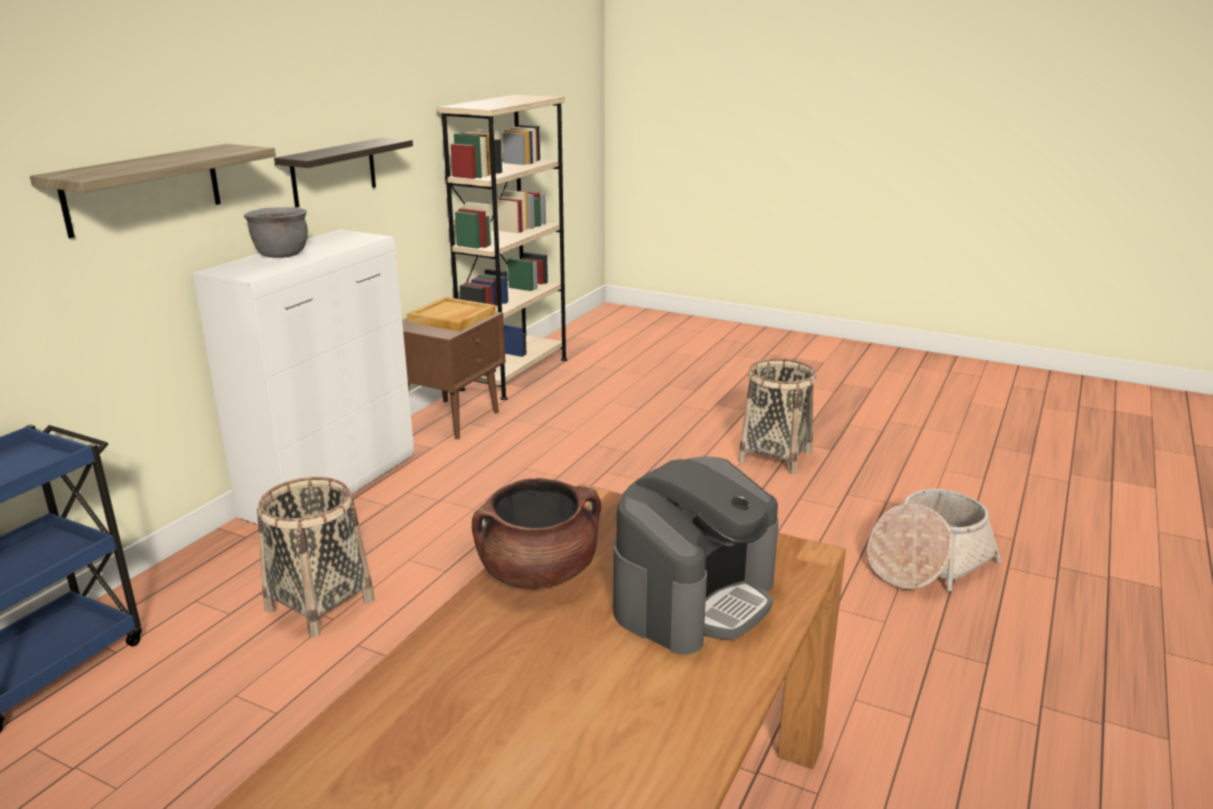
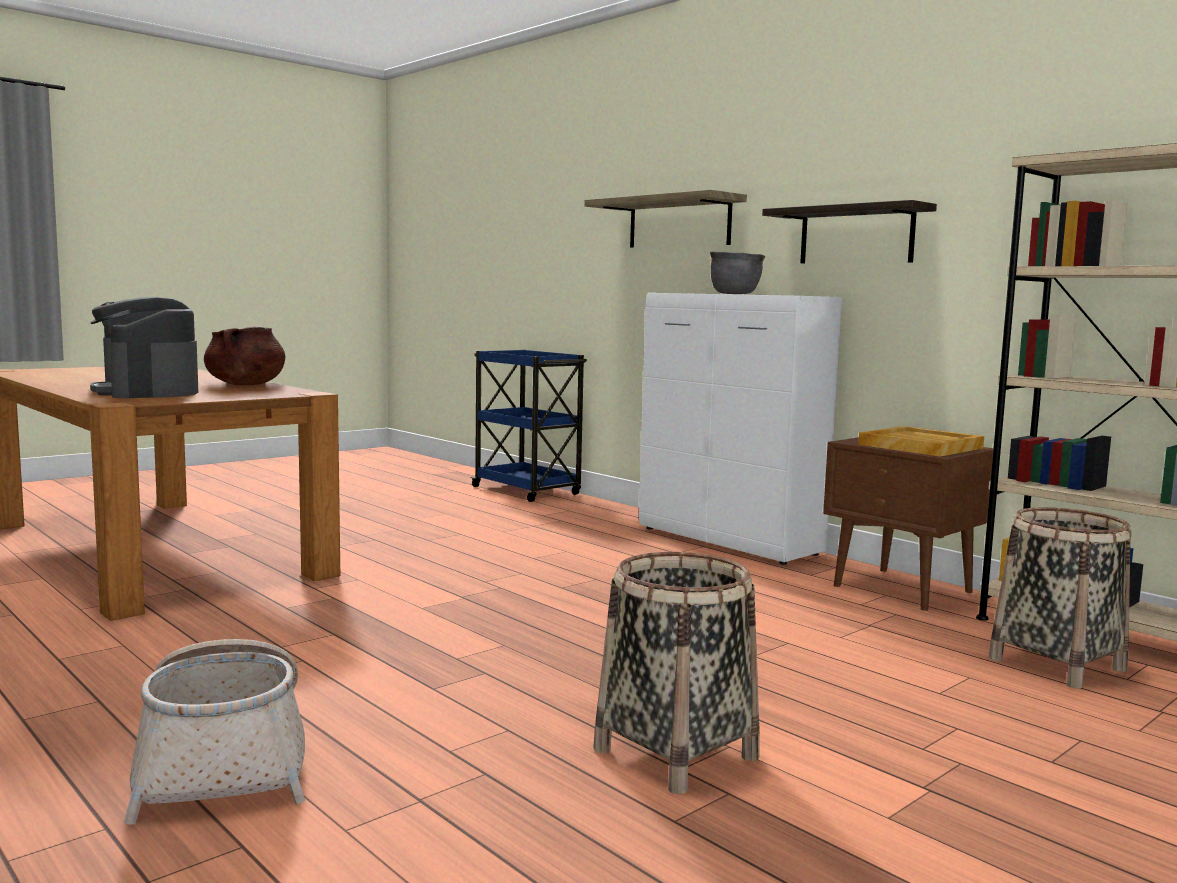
camera: 110 degrees right, 15 degrees down
basket [257,477,375,637] -> basket moved to [989,507,1132,689]

